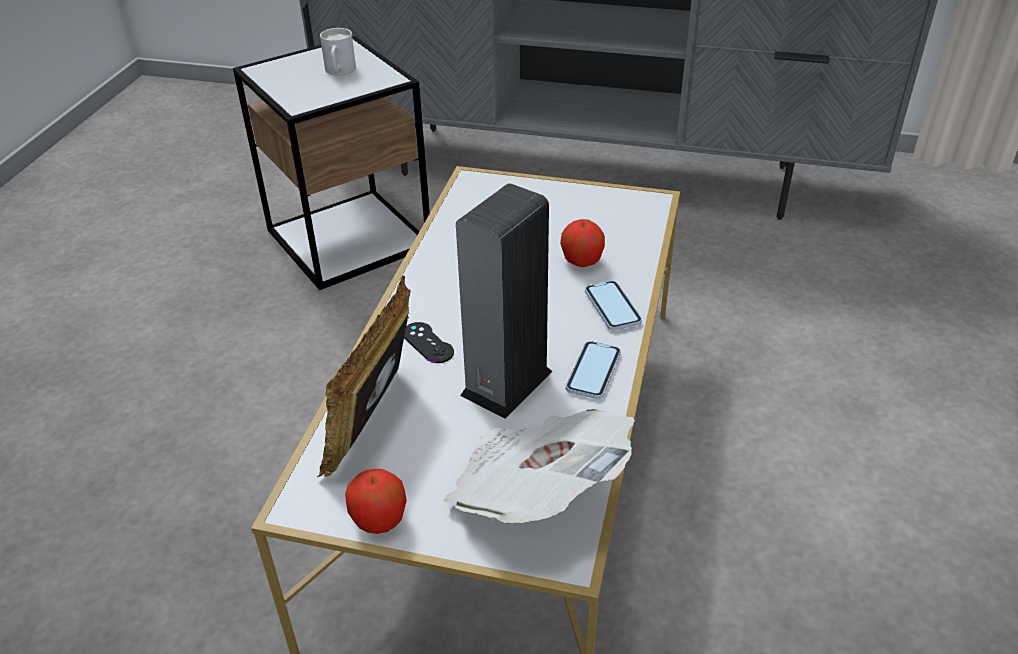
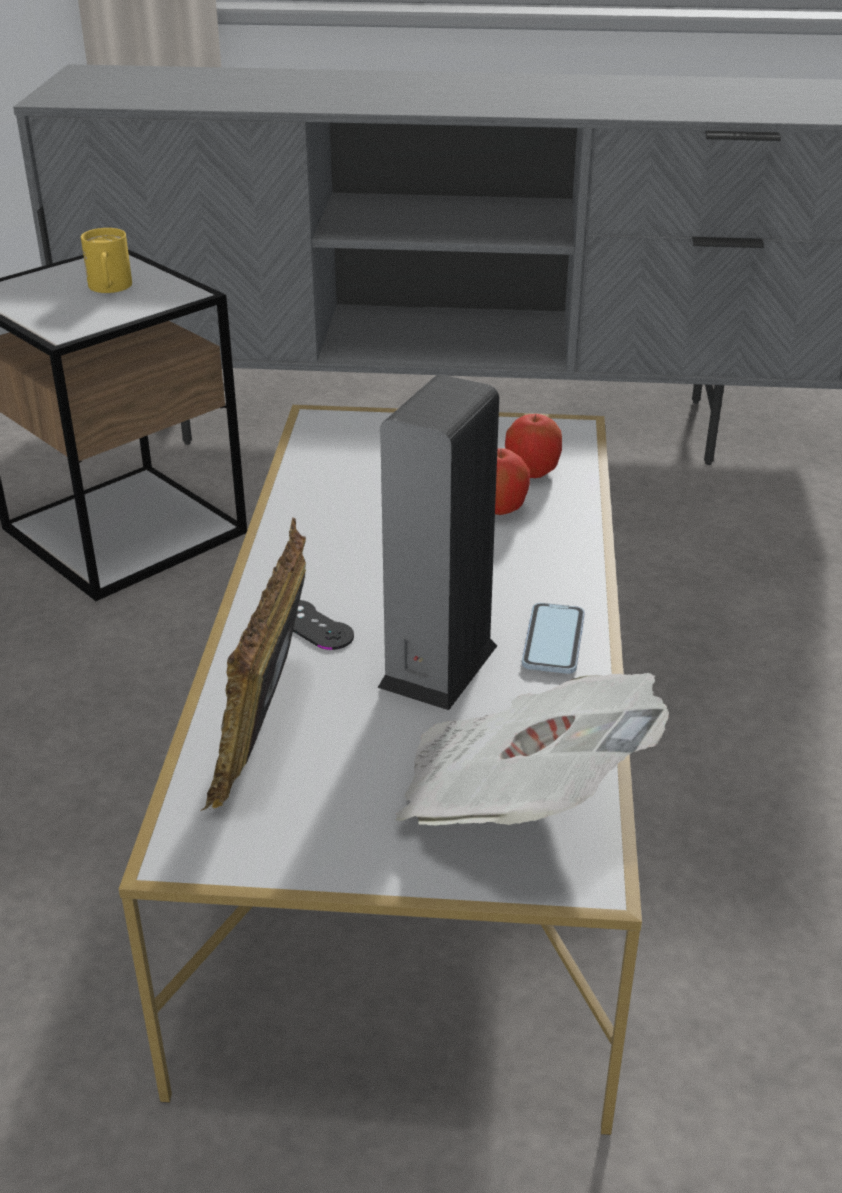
camera: 10 degrees left, 5 degrees down
white mug [320,28,356,75] -> yellow mug [81,228,132,293]
apple [345,469,407,534] -> apple moved to [505,414,562,478]
phone [585,281,642,330] -> none

